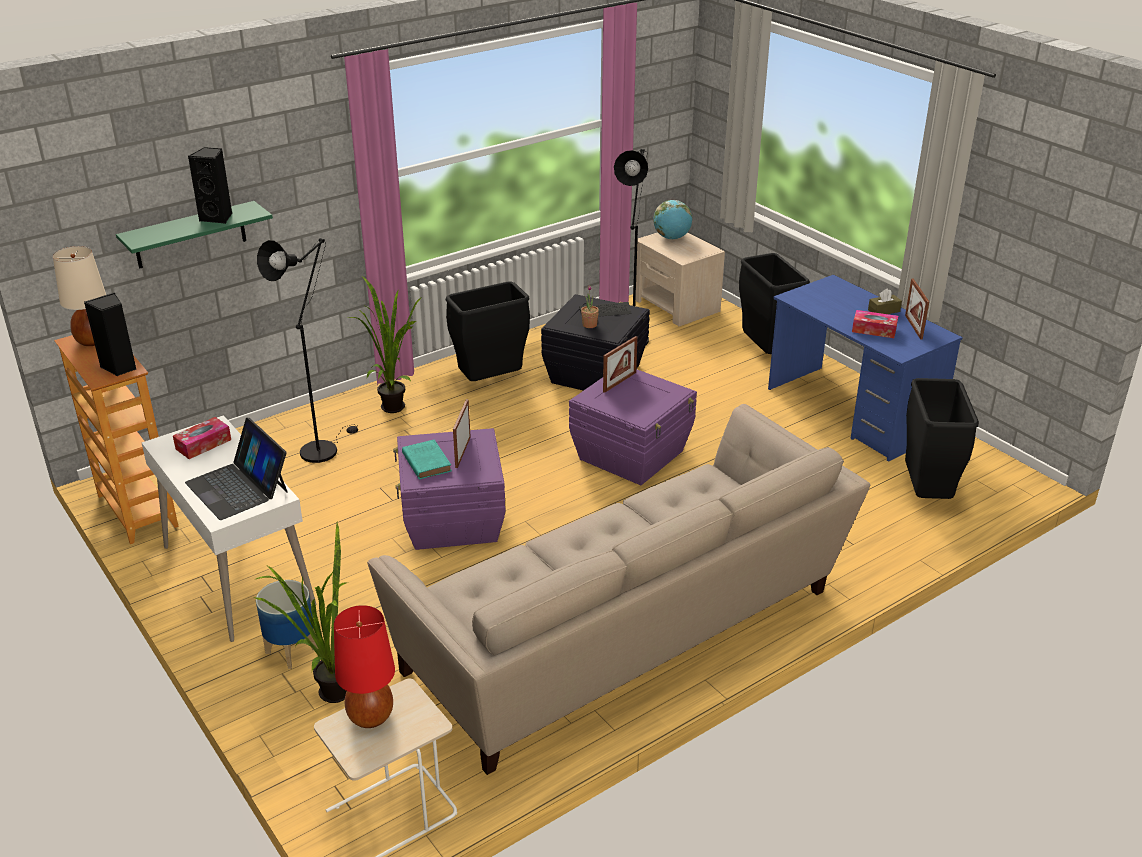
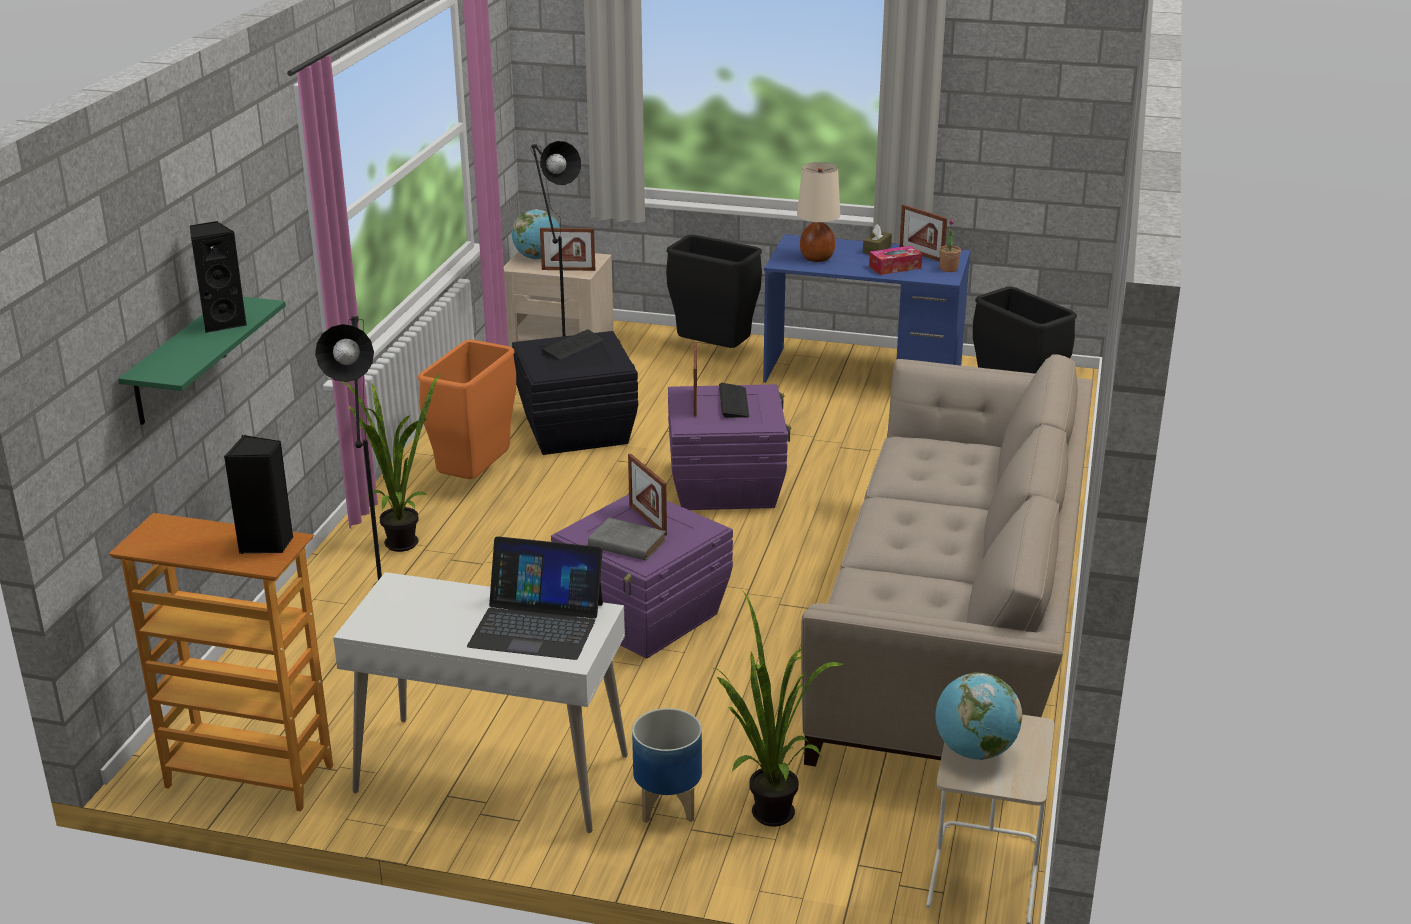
camera: 40 degrees left, 5 degrees down
beige table lamp [53,246,106,346] -> beige table lamp moved to [797,162,840,262]
tissue box [173,417,231,459] -> none
red table lamp [334,605,395,728] -> globe [935,673,1022,760]
turquoise book [402,440,452,479] -> grey book [588,518,666,561]
black trash can [445,281,530,381] -> orange trash can [418,340,516,479]
potted plant [581,285,599,328] -> potted plant moved to [939,218,961,272]
none -> picture frame [540,228,595,271]
none -> keyboard [719,383,749,418]

